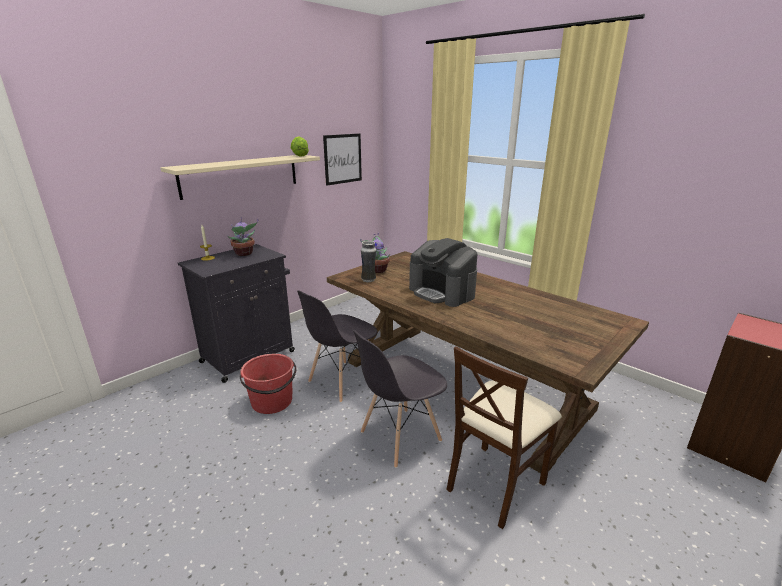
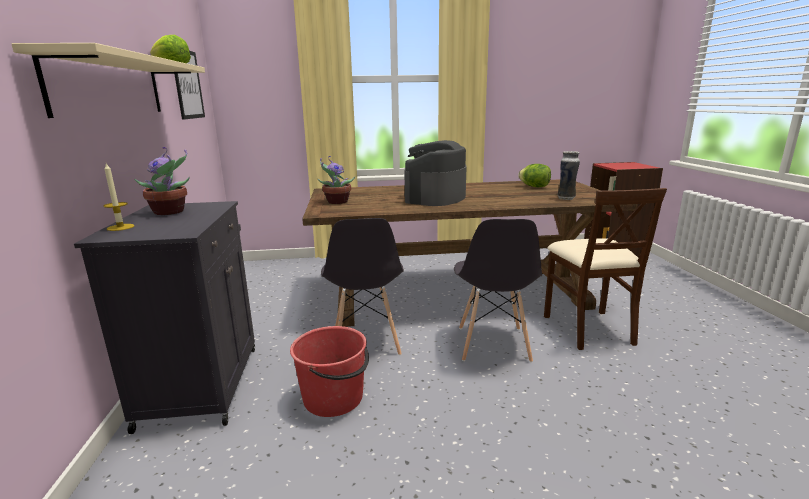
camera: 50 degrees left, 5 degrees down
vase [361,241,376,282] -> vase moved to [557,151,580,200]
coffee machine [409,238,477,307] -> coffee machine turned 120 degrees clockwise [404,140,467,206]
none -> lettuce [518,164,551,187]

